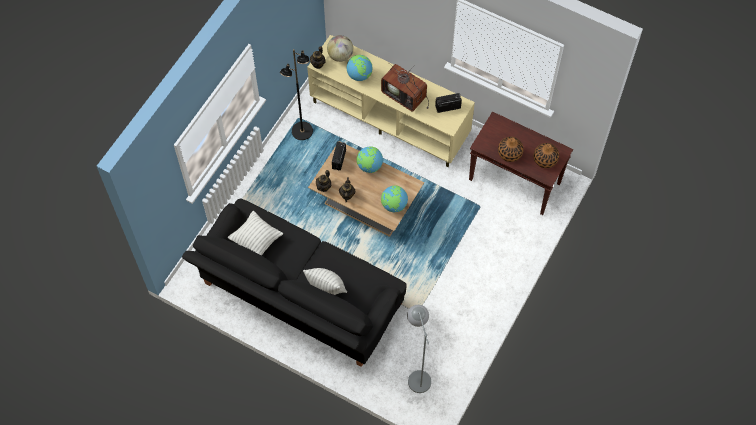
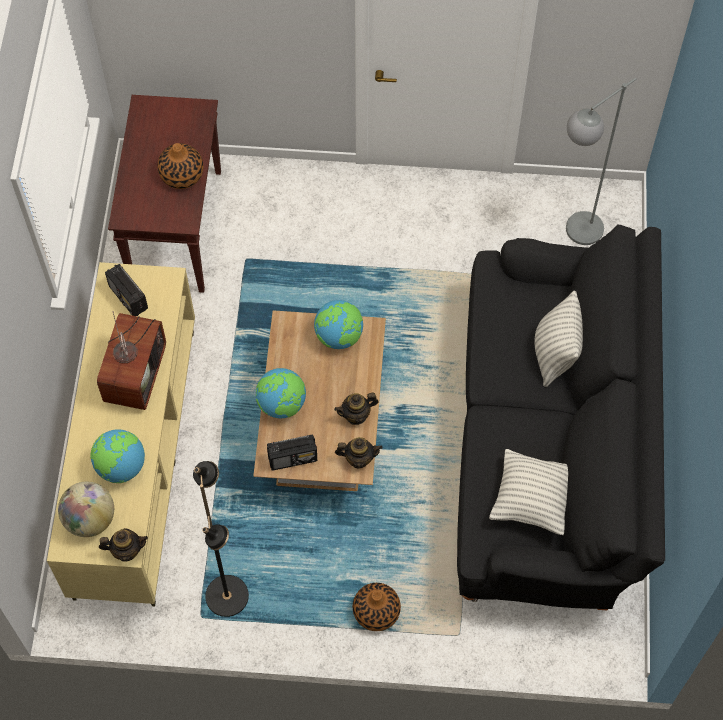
camera: 115 degrees left, 0 degrees up
vase [533,143,559,168] -> vase moved to [353,583,401,631]

